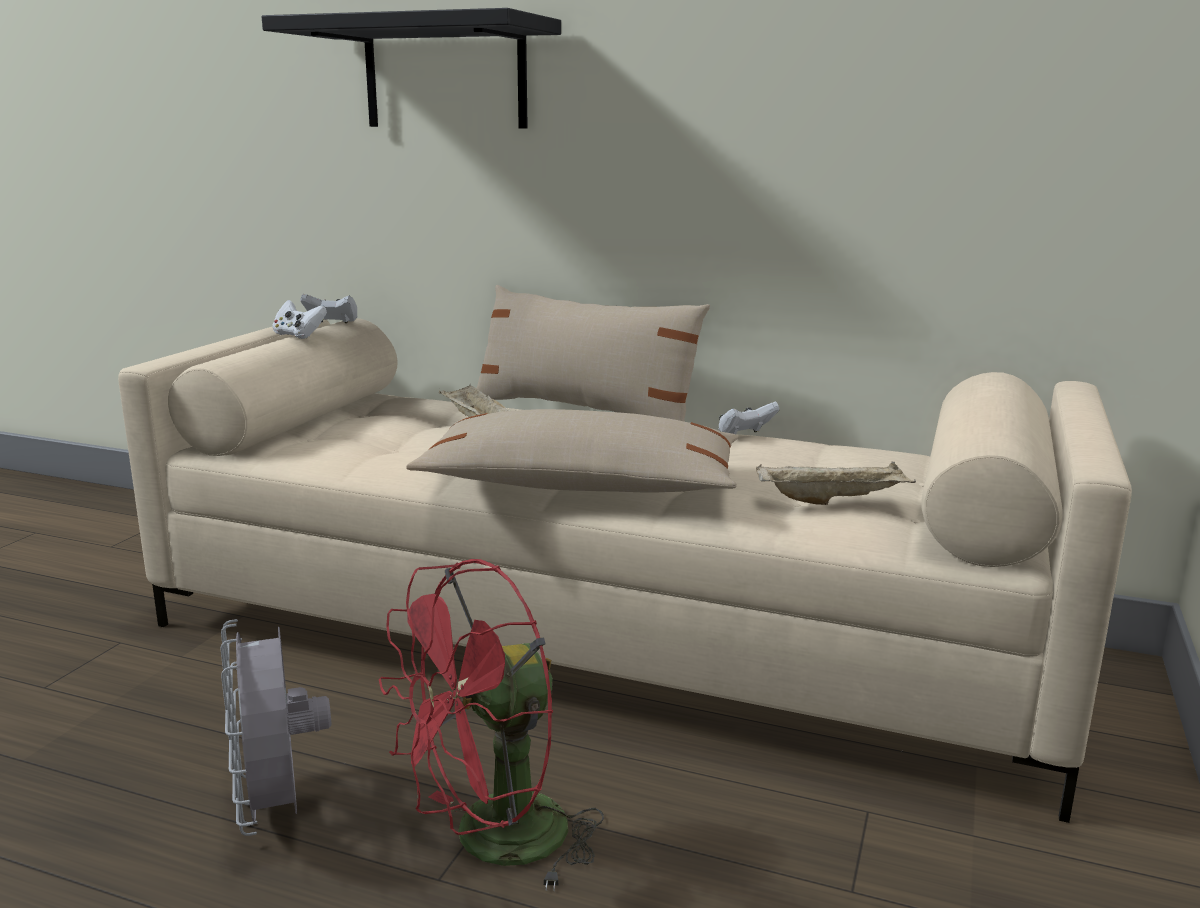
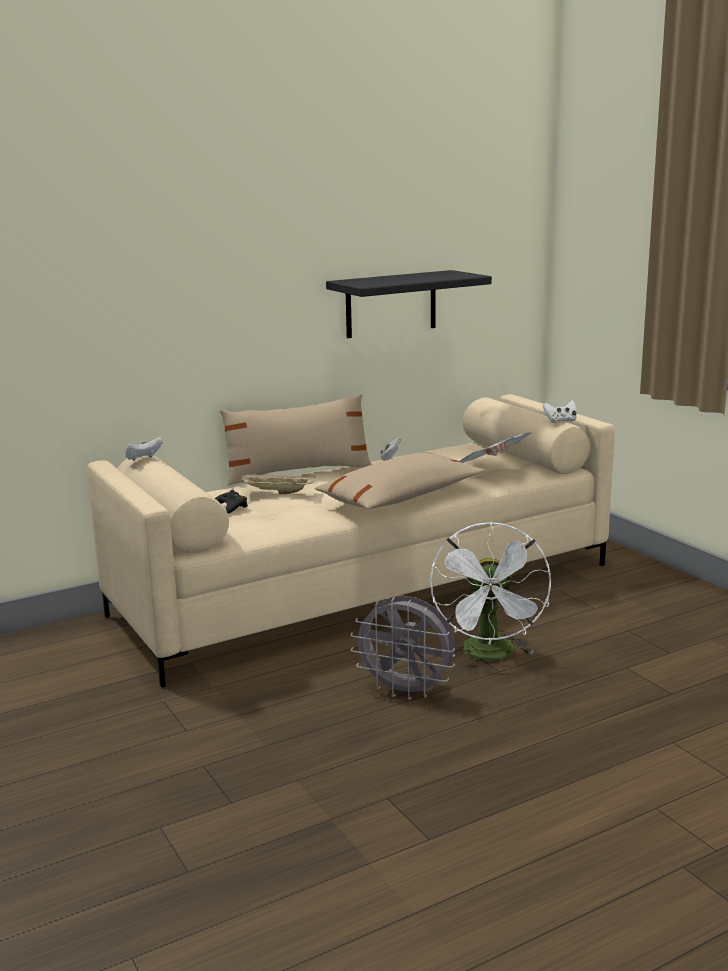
camera: 50 degrees left, 0 degrees up
black shelf [262,8,561,129] -> black shelf moved to [326,270,492,338]
white game controller [272,300,327,339] -> white game controller moved to [542,400,577,423]
red fan [379,559,604,891] -> white fan [430,522,551,661]
beige tray [756,461,916,505] -> newspaper [460,432,532,463]
none -> black game controller [215,490,248,514]

